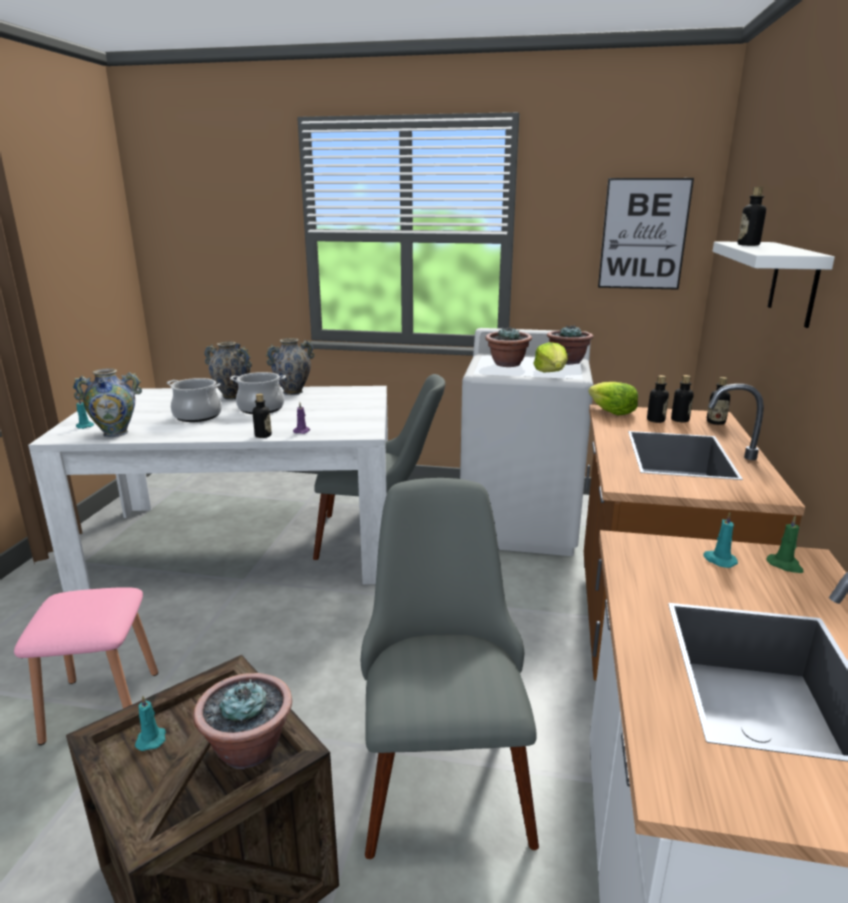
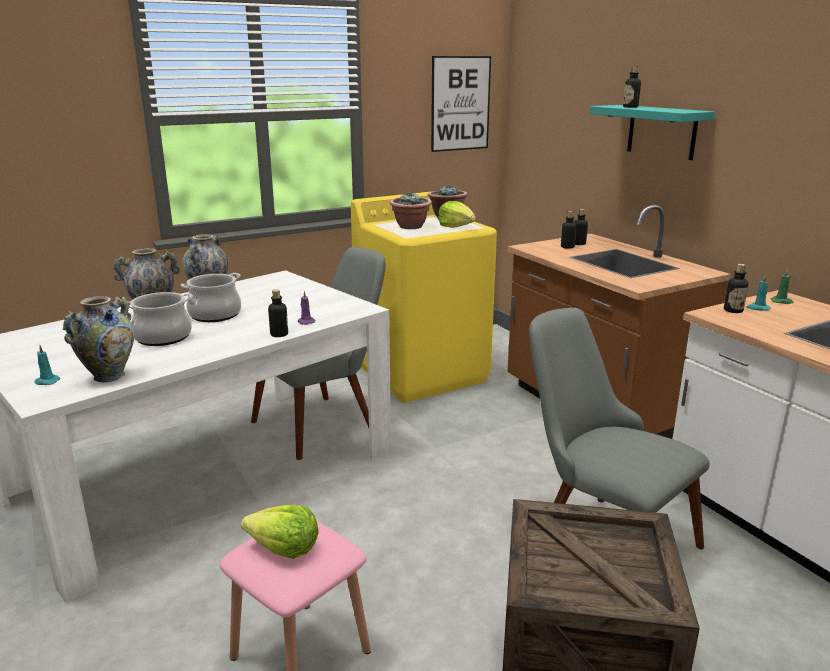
camera: 40 degrees left, 0 degrees up
turquoise candle [135,696,166,751] -> none
potted plant [193,673,292,769] -> none
white washing machine [460,328,593,556] -> yellow washing machine [351,192,497,403]
lettuce [588,382,638,416] -> lettuce moved to [241,505,319,559]
bottle [707,377,730,425] -> bottle moved to [724,264,748,313]
white shelf [713,241,835,328] -> turquoise shelf [590,105,715,160]

